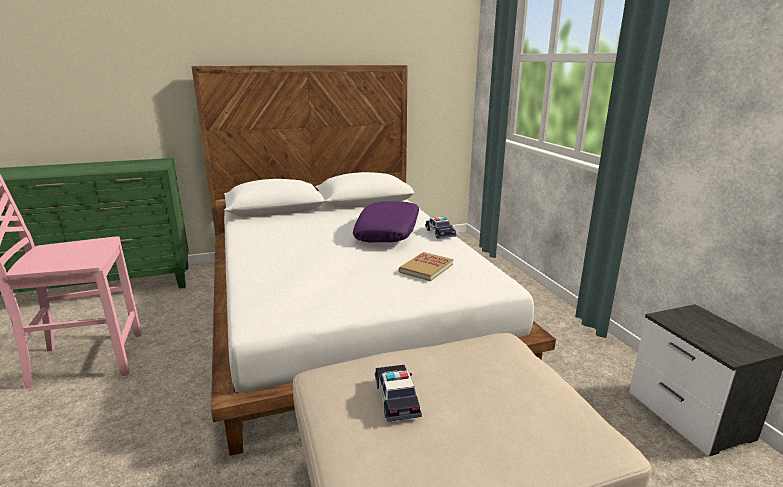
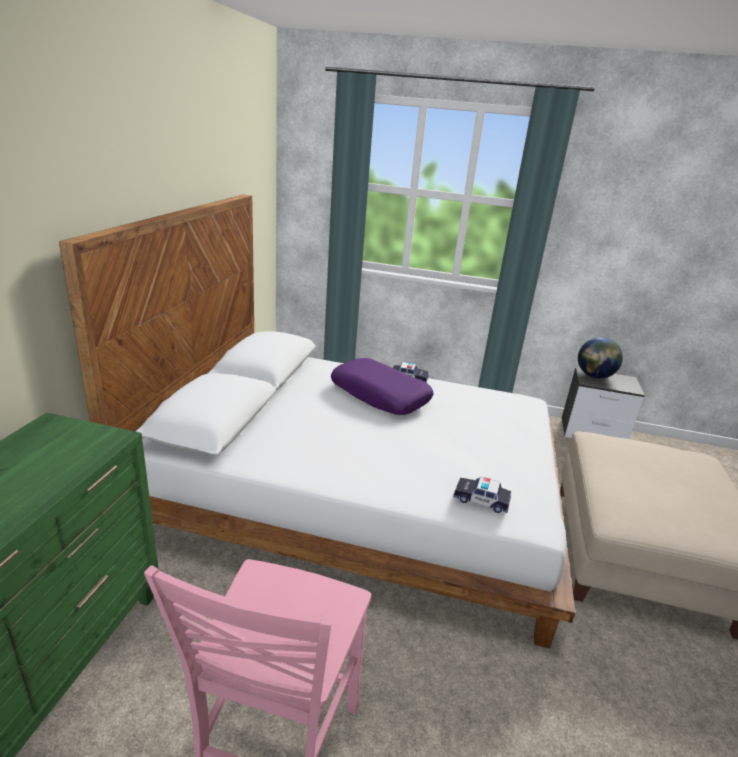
camera: 60 degrees left, 5 degrees up
toy car [375,365,422,422] -> toy car moved to [453,477,511,513]
book [399,252,453,281] -> none
none -> globe [578,337,623,379]

